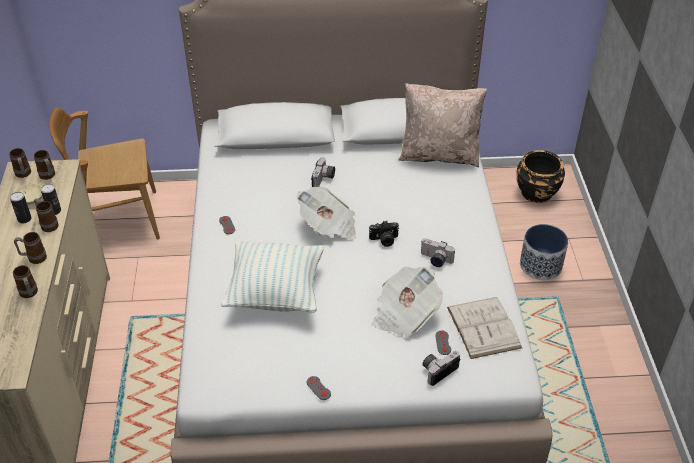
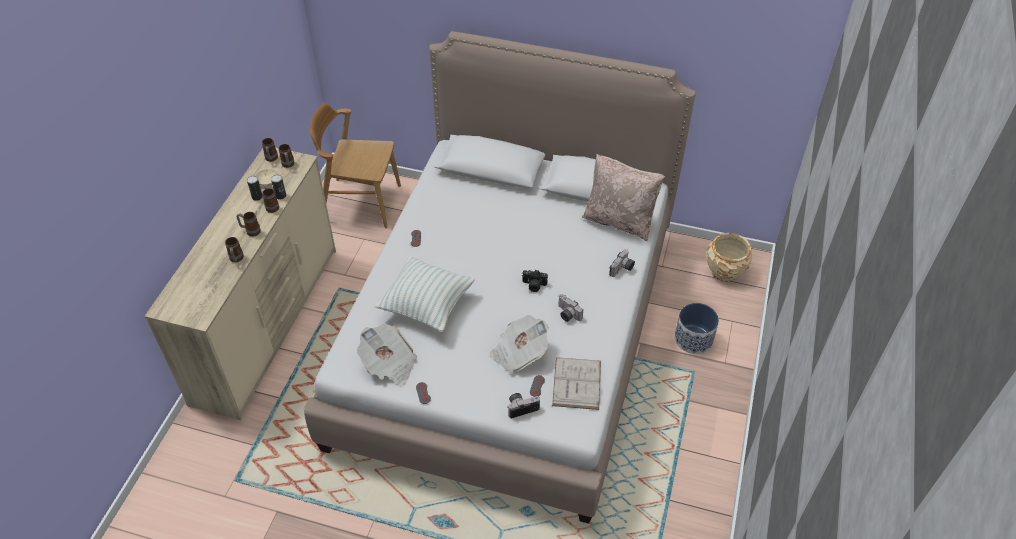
camera: 20 degrees right, 5 degrees up
newspaper [297,187,356,240] -> newspaper moved to [357,324,417,385]
camera [311,157,335,187] -> camera moved to [609,249,635,277]
black planter [516,150,565,203] -> beige planter [706,233,752,282]

